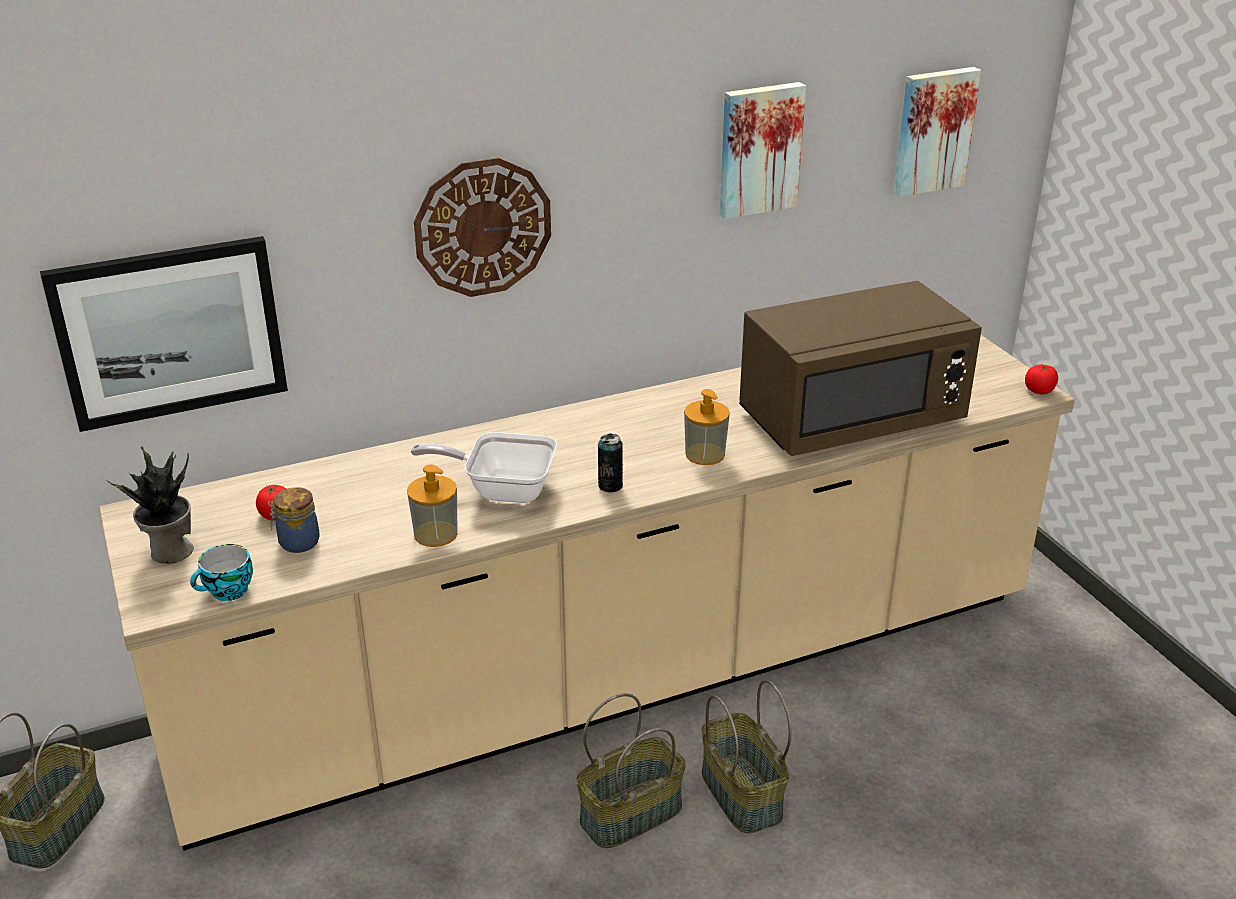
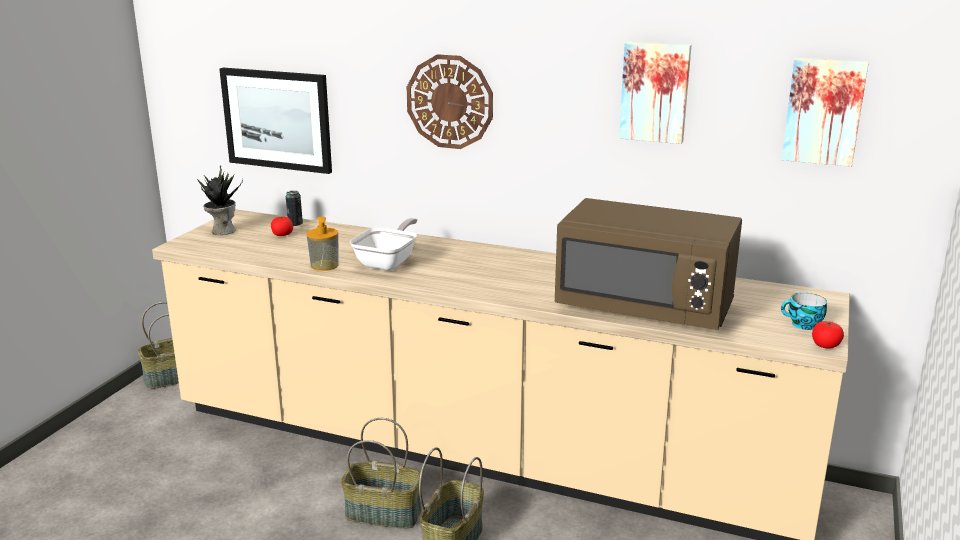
camera: 45 degrees right, 10 degrees down
cup [190,544,253,601] -> cup moved to [781,293,827,330]
jar [268,487,320,553] -> none
frying pan [411,432,557,503] -> frying pan turned 60 degrees clockwise [350,218,417,270]
can [598,434,623,492] -> can moved to [286,191,303,226]
soap dispenser [684,389,730,465] -> none

